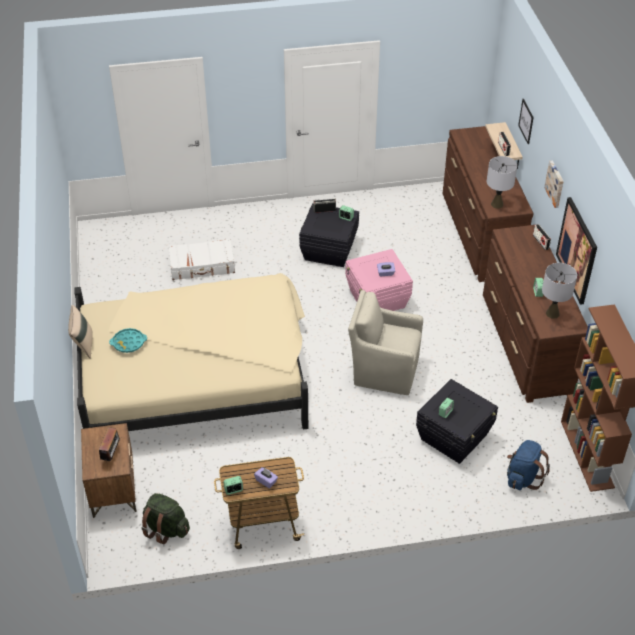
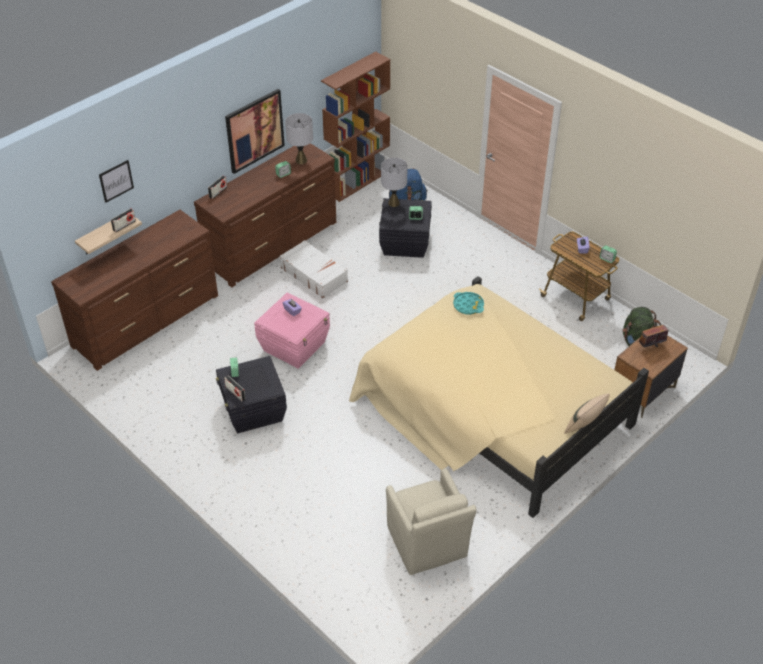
camera: 125 degrees left, 0 degrees up
turquoise tray [109,328,147,353] -> turquoise tray moved to [453,292,484,315]
white suitcase [168,239,235,280] -> white suitcase moved to [280,240,348,298]
beige armchair [348,290,423,395] -> beige armchair moved to [386,468,477,575]
grey table lamp [487,156,517,209] -> grey table lamp moved to [381,158,407,207]
picture [544,161,564,208] -> none

